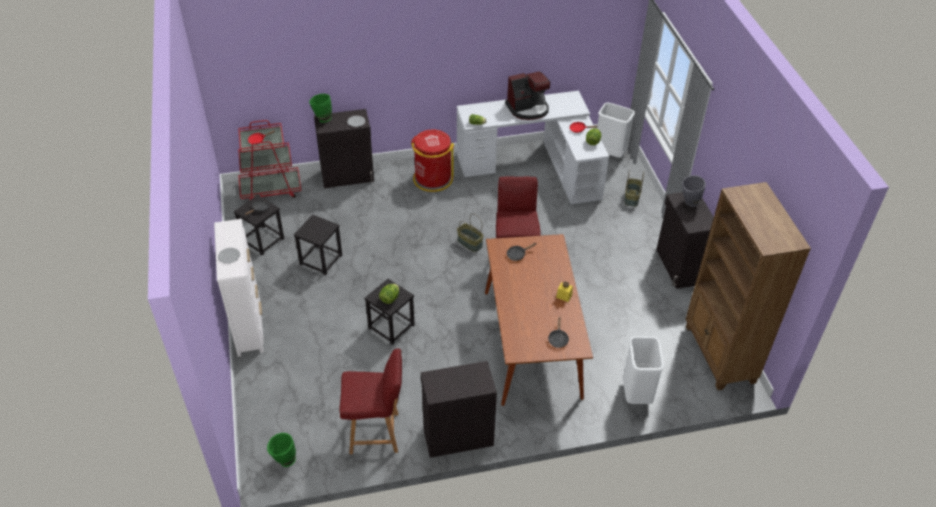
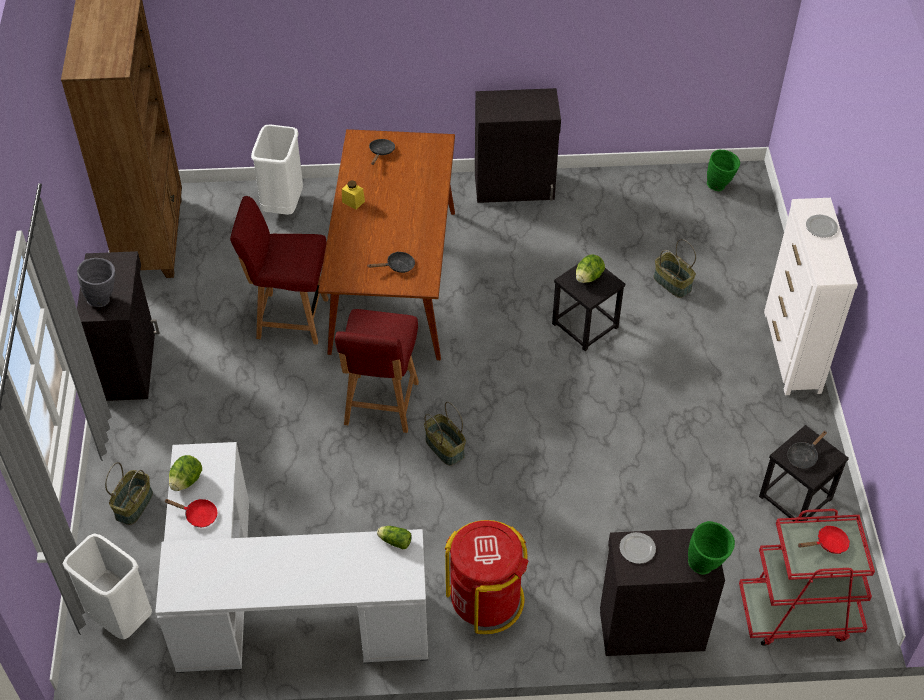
camera: 170 degrees left, 5 degrees up
black stool [294,214,342,275] -> none
red chair [339,348,402,454] -> red chair moved to [230,196,329,345]
coffee machine [505,71,550,120] -> none
none -> basket [654,239,696,298]

